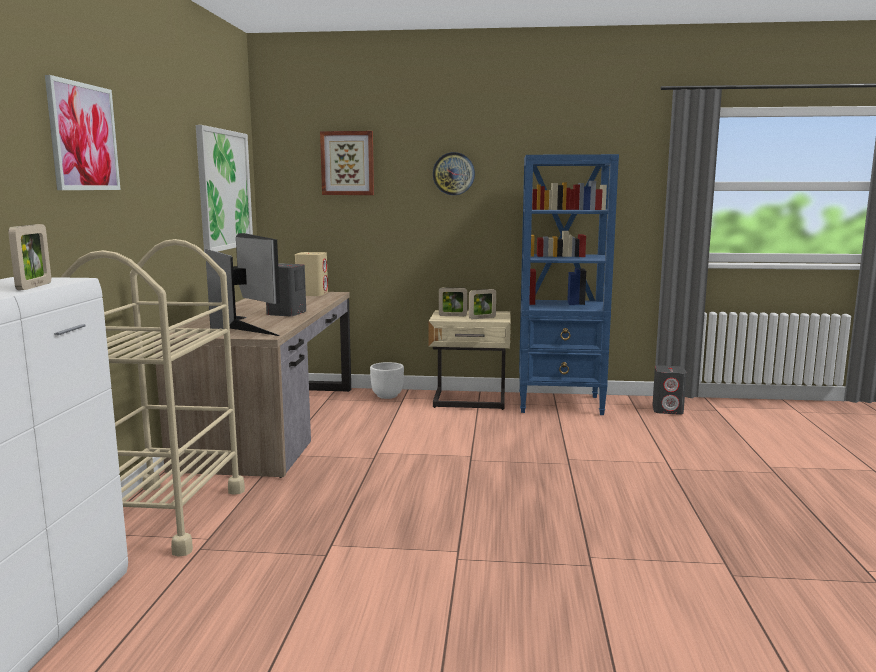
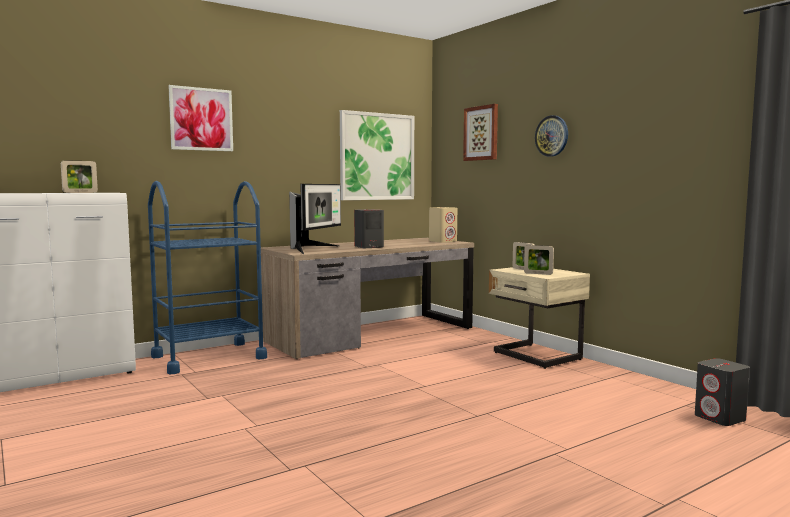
camera: 50 degrees right, 5 degrees down
beige cart [60,239,245,557] -> blue cart [148,181,267,374]
white planter [370,362,404,399] -> none
blue bookcase [519,154,619,415] -> none

